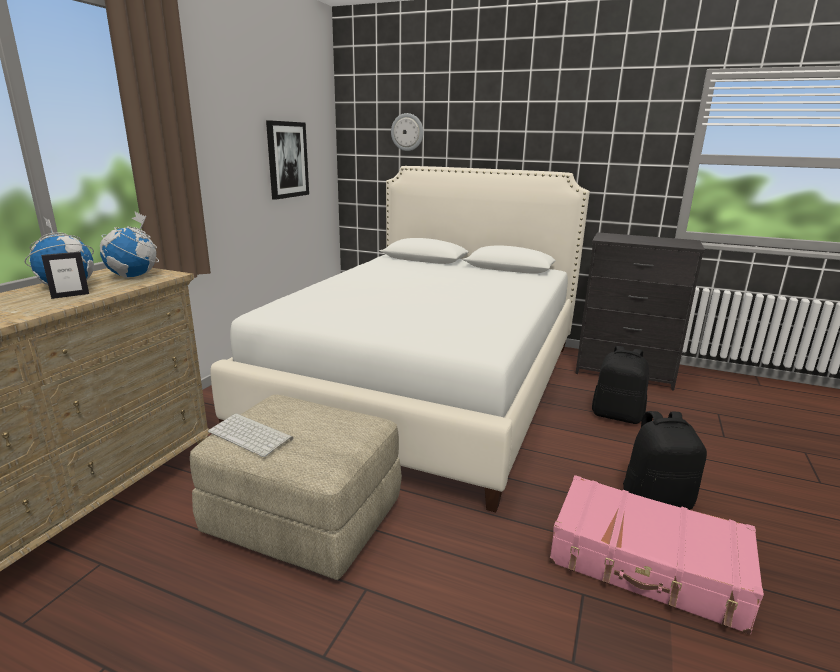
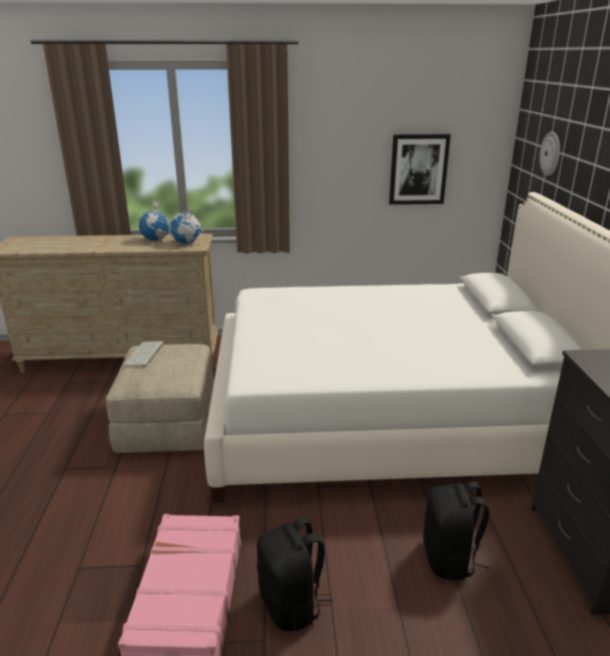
camera: 65 degrees right, 5 degrees up
picture frame [41,252,89,299] -> none

